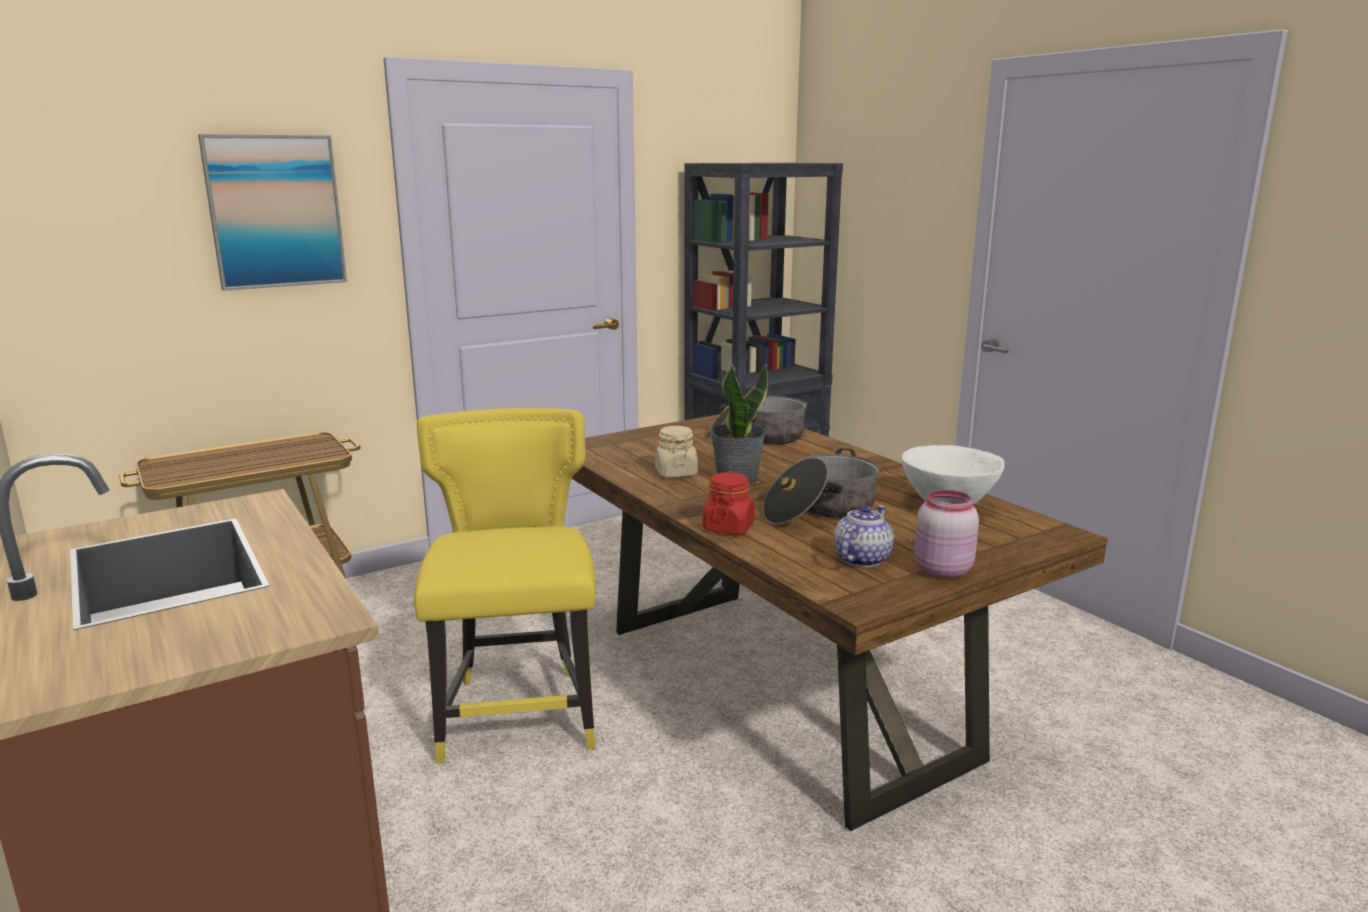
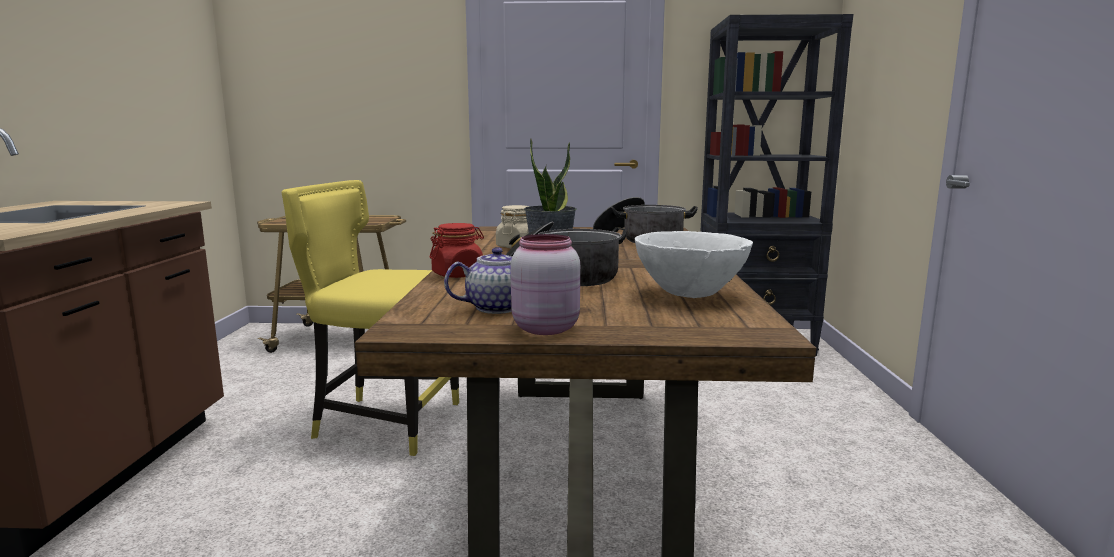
camera: 35 degrees right, 5 degrees down
picture [198,134,347,291] -> none
yellow chair [414,408,596,764] -> yellow chair turned 105 degrees counterclockwise [282,180,459,456]

